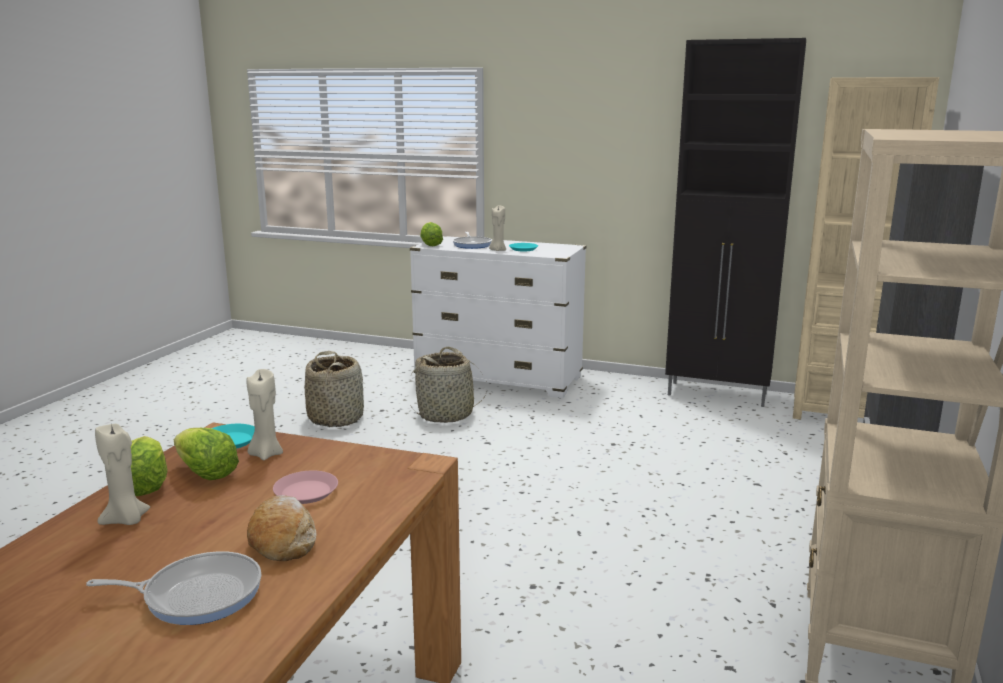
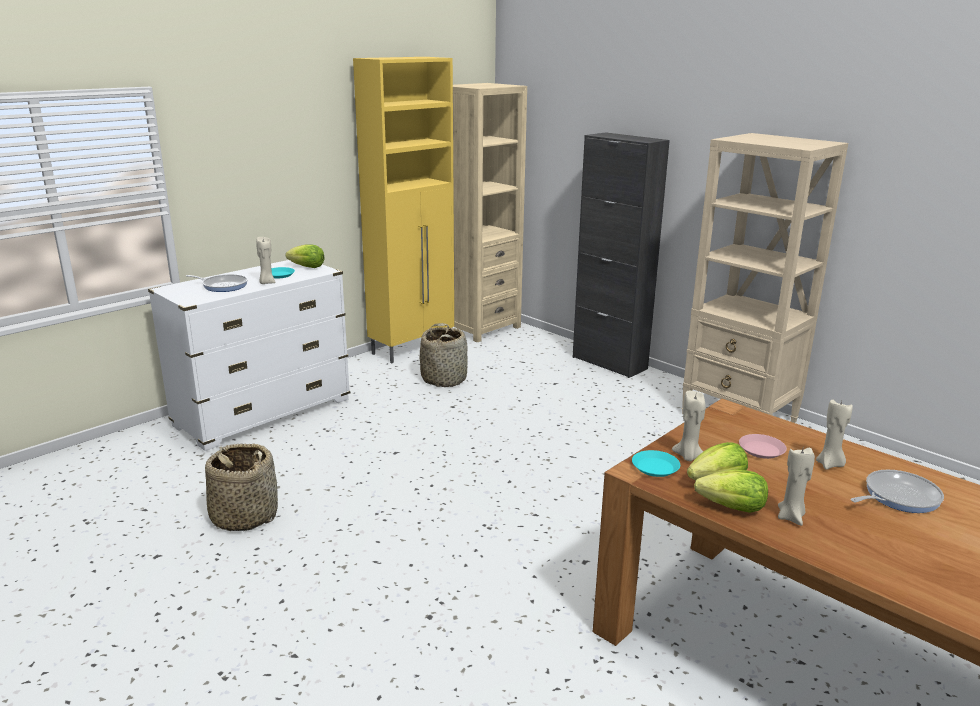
camera: 65 degrees left, 5 degrees up
frying pan [86,551,262,625] -> frying pan turned 45 degrees clockwise [851,470,944,513]
bread [247,495,317,561] -> beige candle [816,400,853,470]
basket [411,347,487,423] -> basket moved to [420,323,468,387]
lettuce [420,222,443,246] -> lettuce moved to [286,244,325,268]
black cabinet [665,38,806,407] -> yellow cabinet [353,57,454,363]

